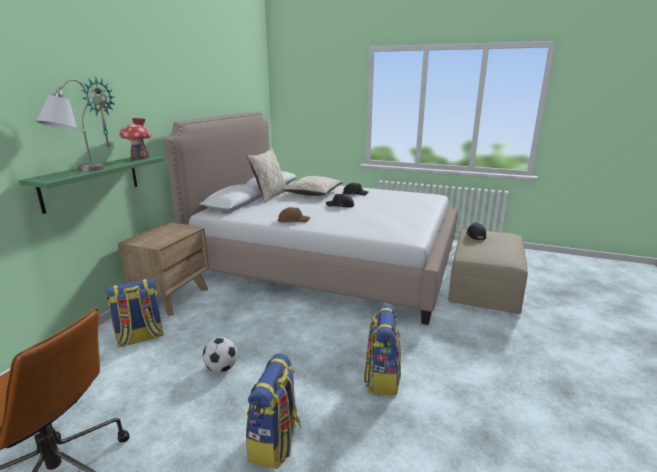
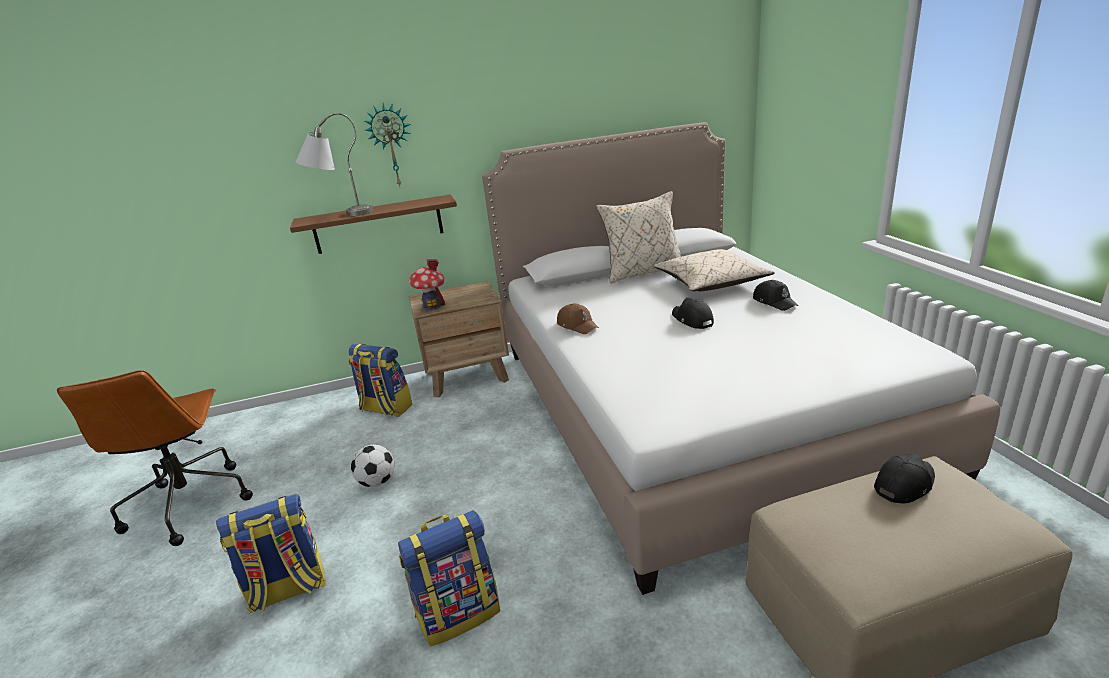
camera: 55 degrees right, 5 degrees up
green shelf [19,156,164,214] -> brown shelf [290,194,457,254]
toy house [119,118,152,160] -> toy house moved to [409,259,445,310]

